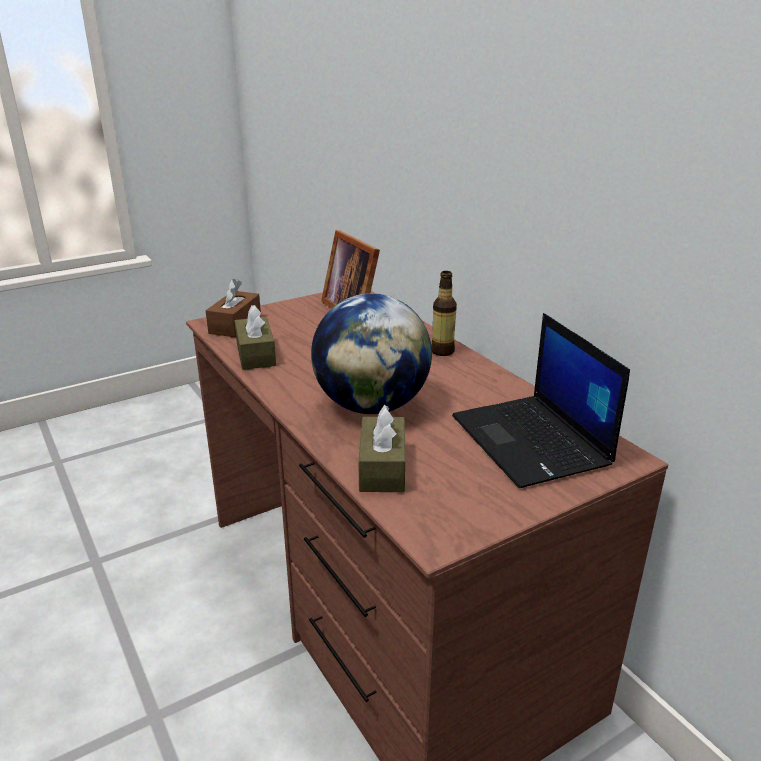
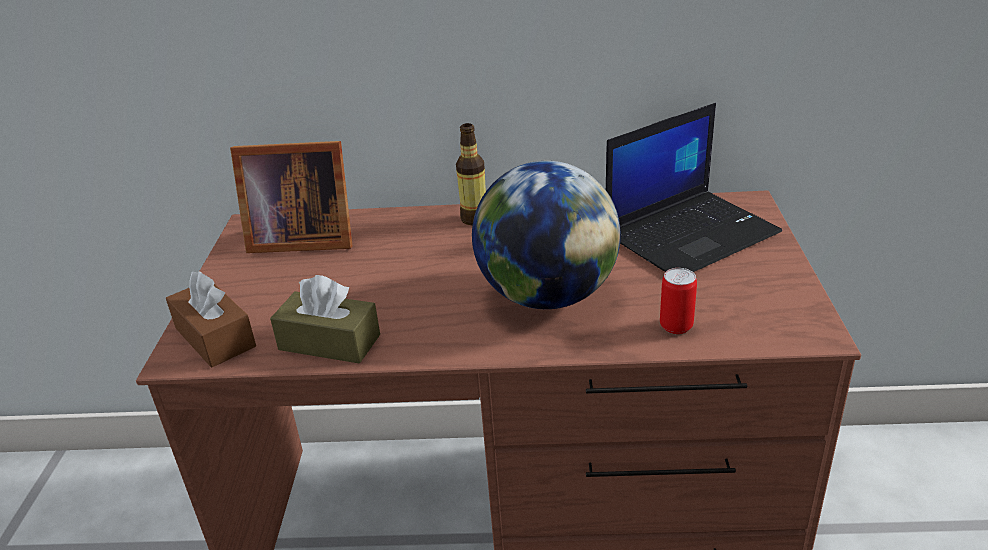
camera: 55 degrees left, 5 degrees up
brown tissue box [358,405,405,492] -> can [660,268,697,334]
laptop [452,313,630,488] -> laptop turned 45 degrees counterclockwise [606,103,782,272]

